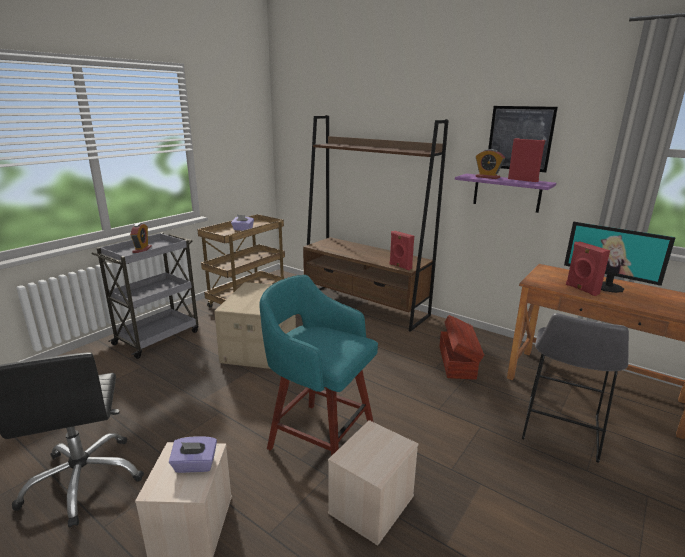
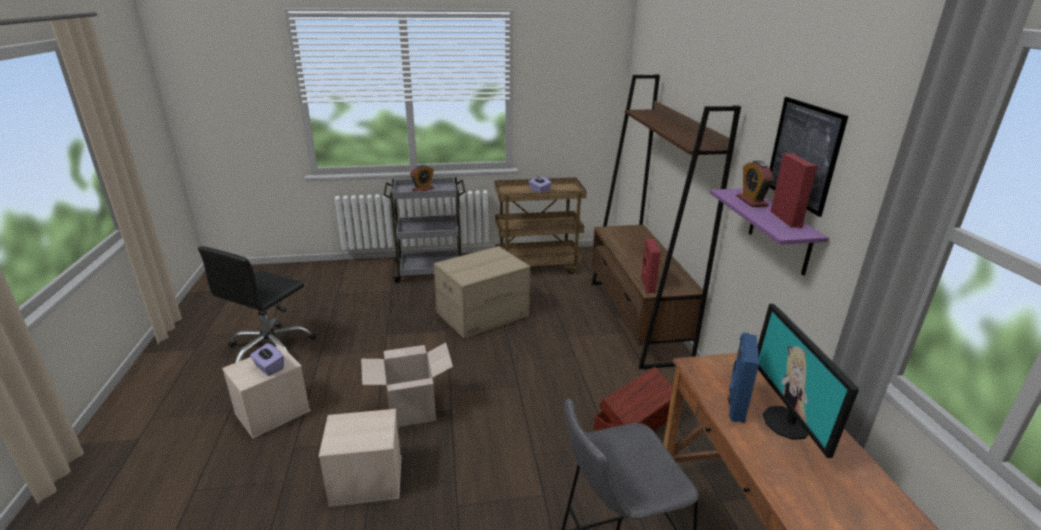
camera: 45 degrees right, 5 degrees up
turquoise stool [259,275,378,456] -> cardboard box [361,343,453,427]
red speaker [566,242,610,296] -> blue speaker [728,332,759,423]

